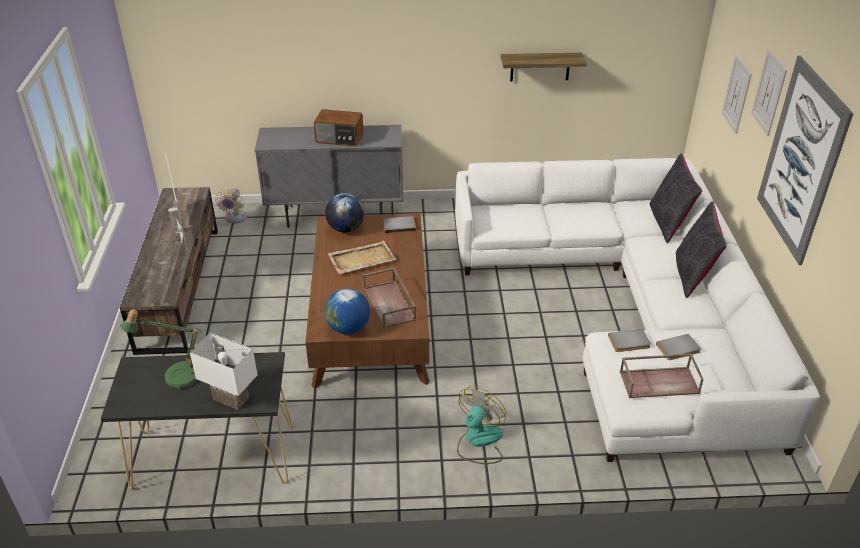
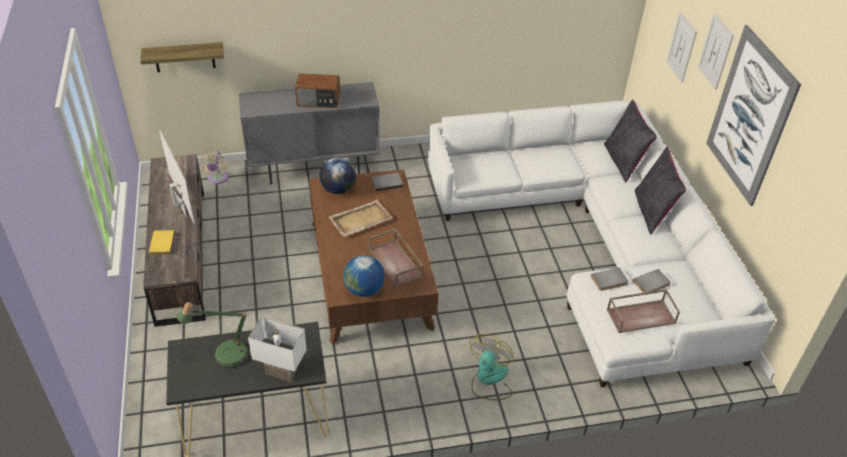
camera: 10 degrees left, 5 degrees up
shelf [501,53,586,81] -> shelf moved to [140,42,224,72]
none -> yellow book [149,230,175,255]

